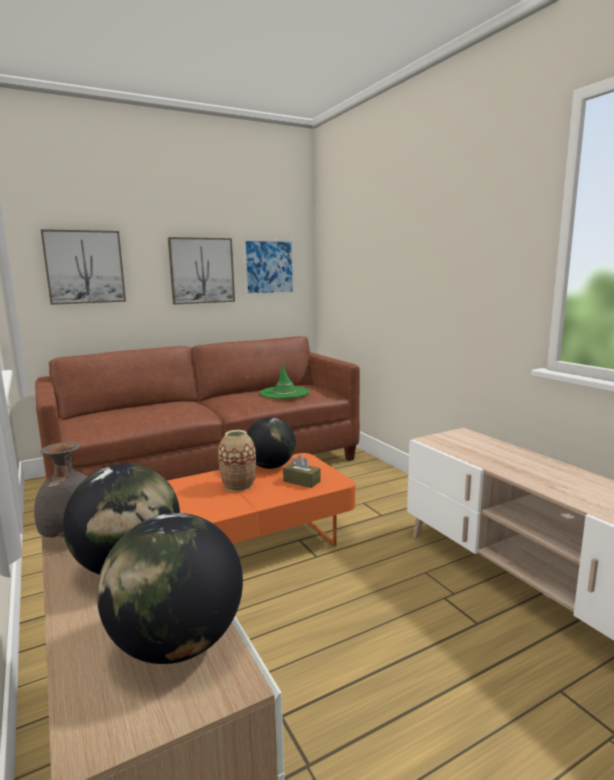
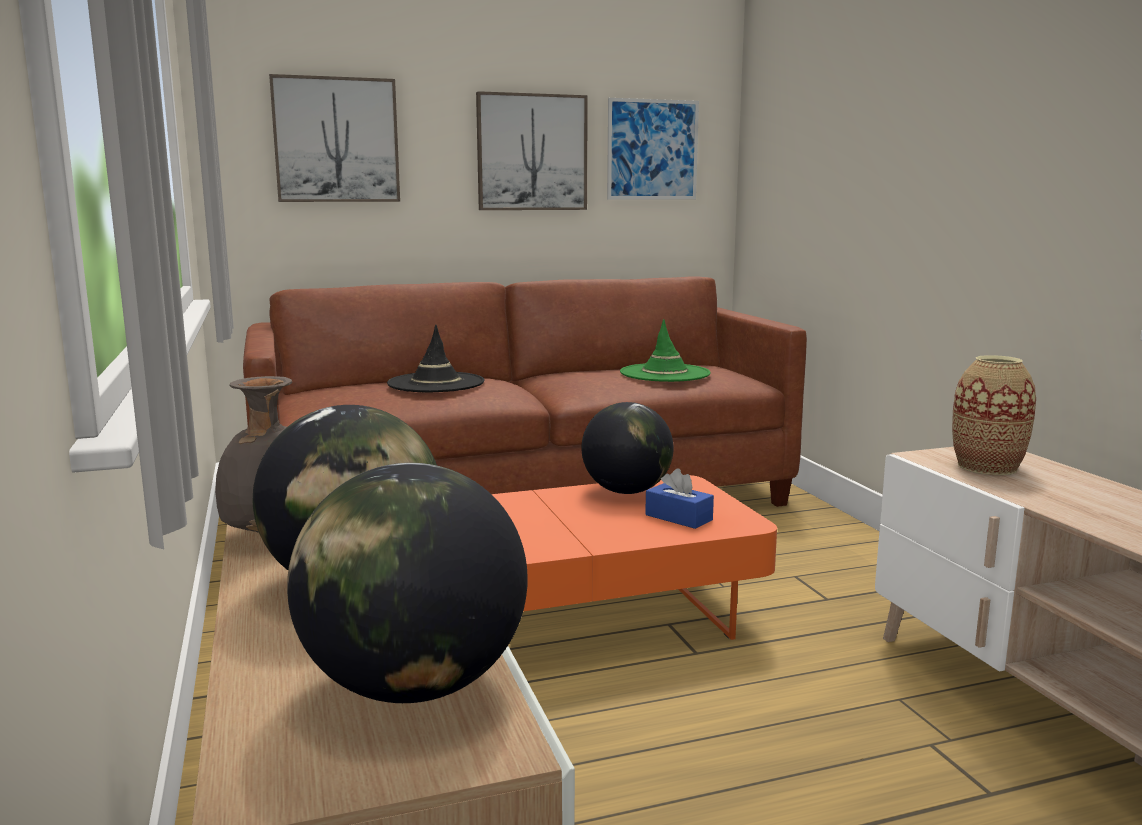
camera: 10 degrees right, 0 degrees up
vase [218,430,256,492] -> vase moved to [952,355,1036,475]
brown tissue box [283,455,321,488] -> blue tissue box [645,468,714,529]
none -> black hat [387,325,484,392]

